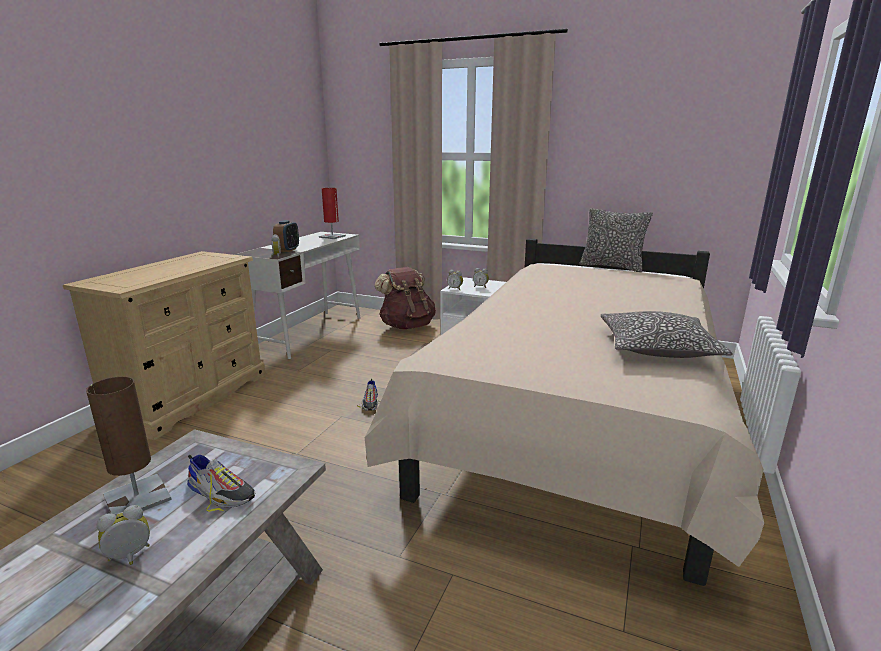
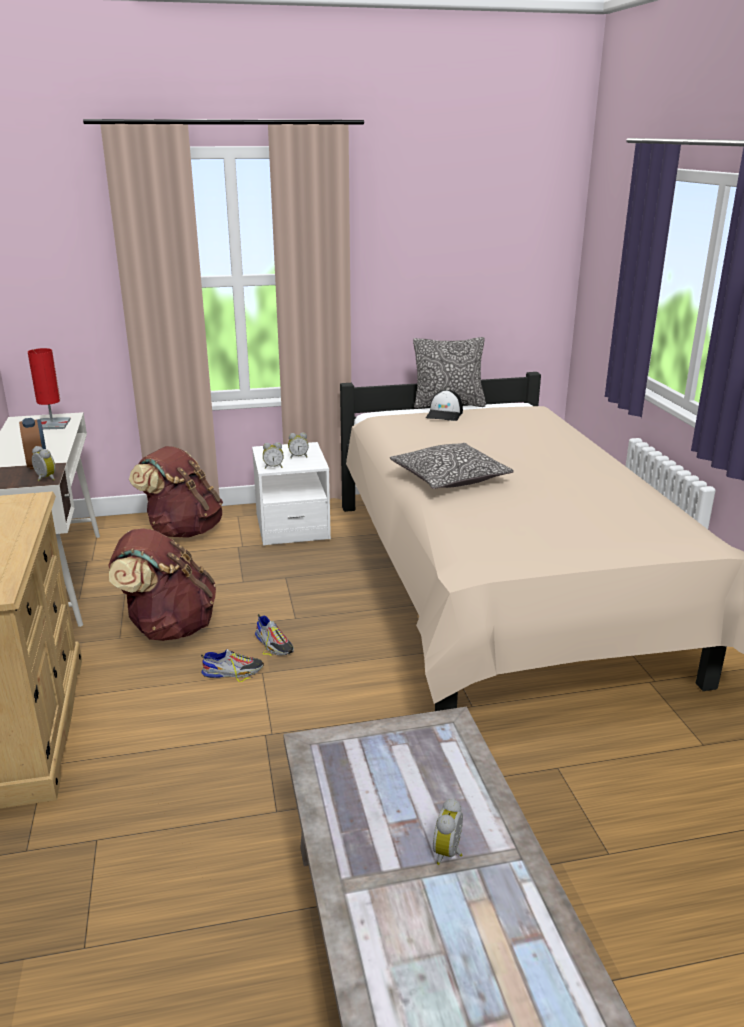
camera: 35 degrees left, 5 degrees up
brown table lamp [86,376,172,515] -> none
shoe [187,455,256,512] -> shoe moved to [201,649,264,682]
pillow [601,311,733,358] -> pillow moved to [390,443,514,489]
none -> brown backpack [108,528,216,641]
none -> cap [426,390,463,421]

